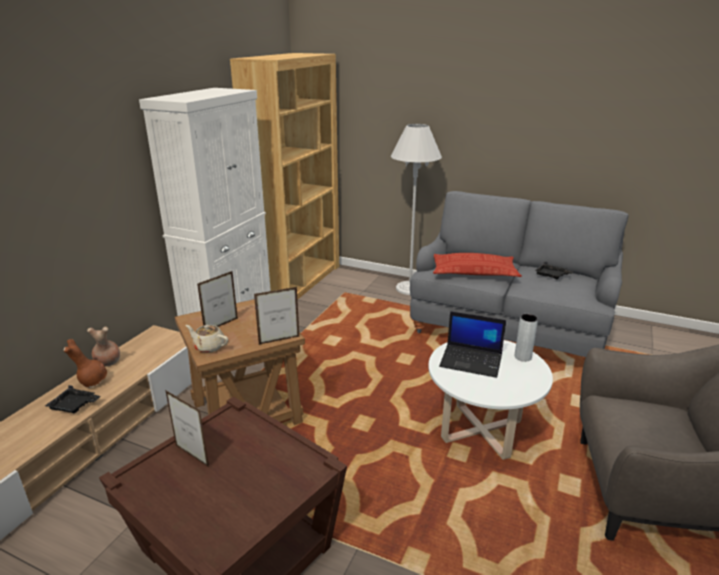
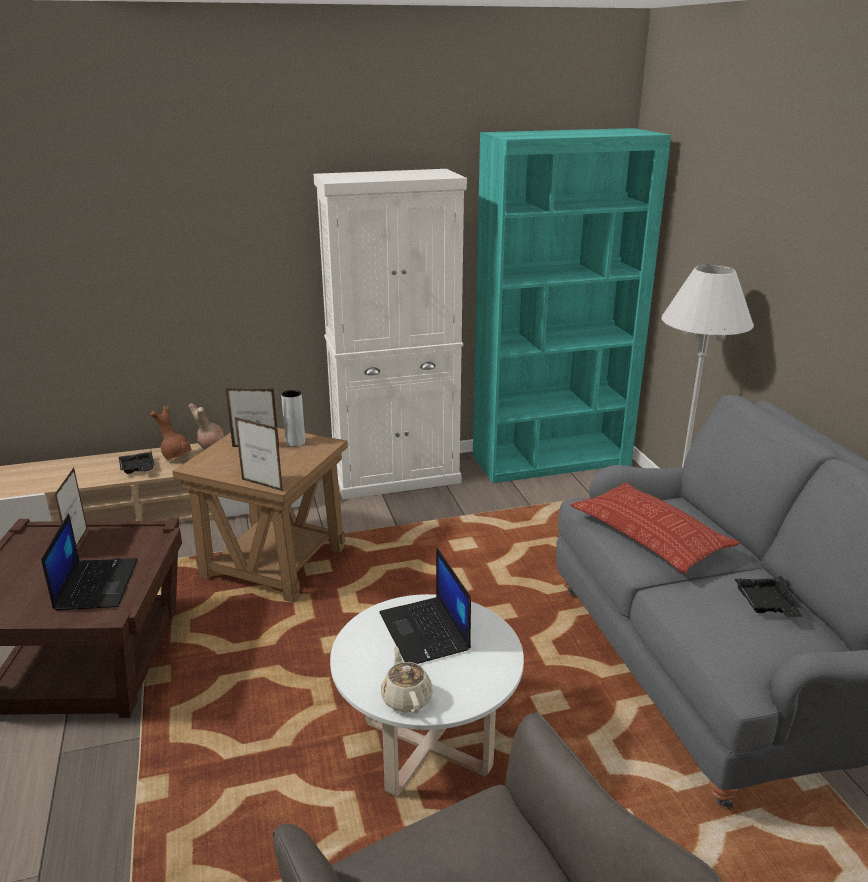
camera: 50 degrees right, 0 degrees up
beige teapot [186,325,228,353] -> beige teapot moved to [381,646,433,713]
brown bookcase [230,53,339,300] -> turquoise bookcase [473,128,671,483]
grey vase [515,314,538,362] -> grey vase moved to [281,390,305,447]
none -> laptop [41,513,138,611]

